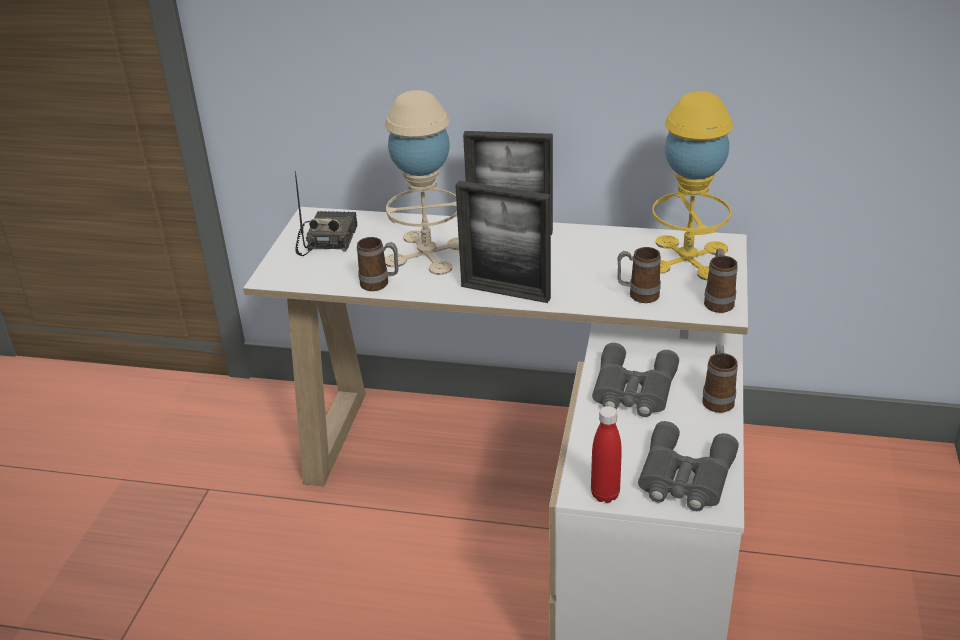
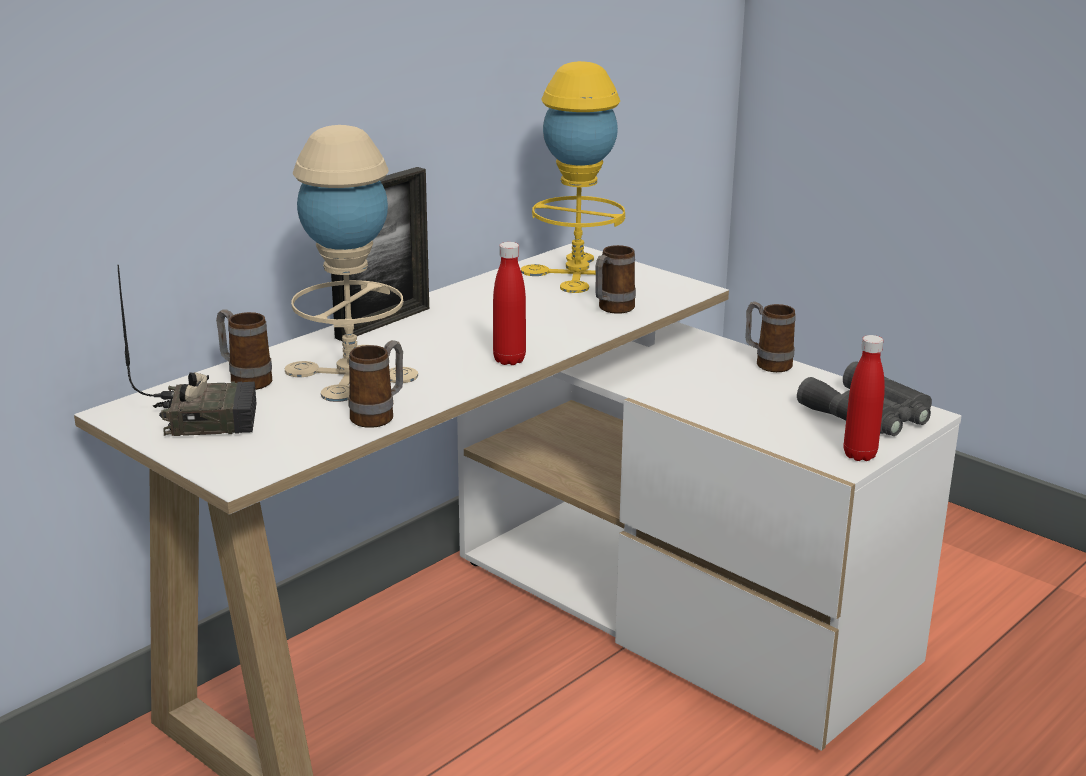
camera: 60 degrees left, 10 degrees down
radio [295,171,357,256] -> radio turned 135 degrees clockwise [117,265,257,436]
picture frame [455,181,551,303] -> red bottle [493,242,526,365]
grey binoculars [592,343,679,417] -> none
mug [704,248,738,313] -> mug moved to [216,309,272,390]

